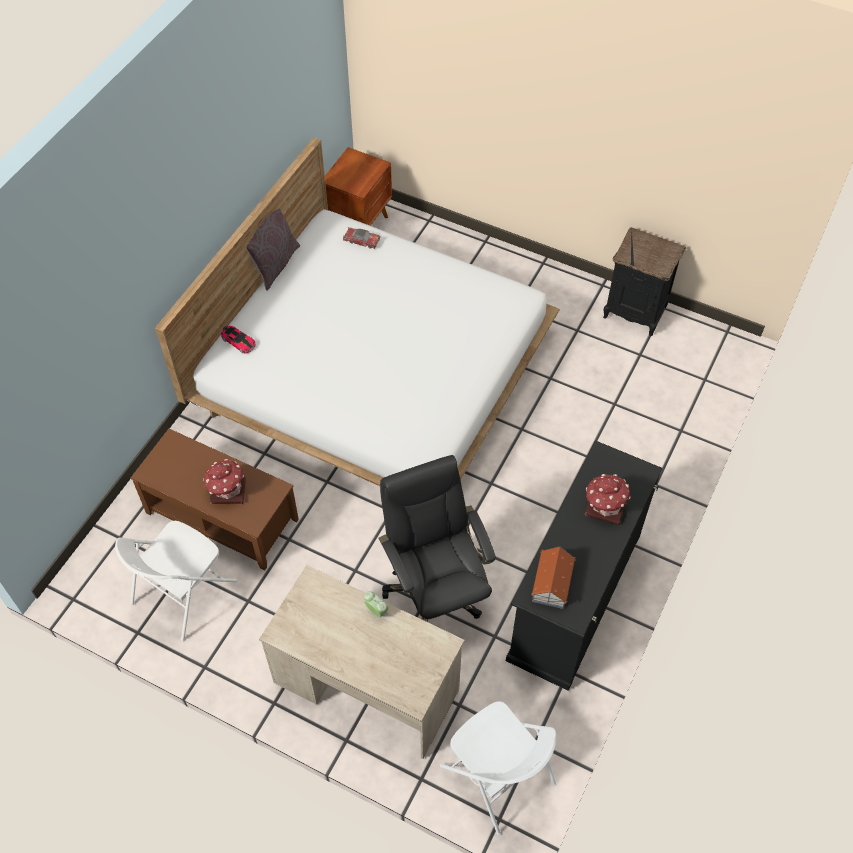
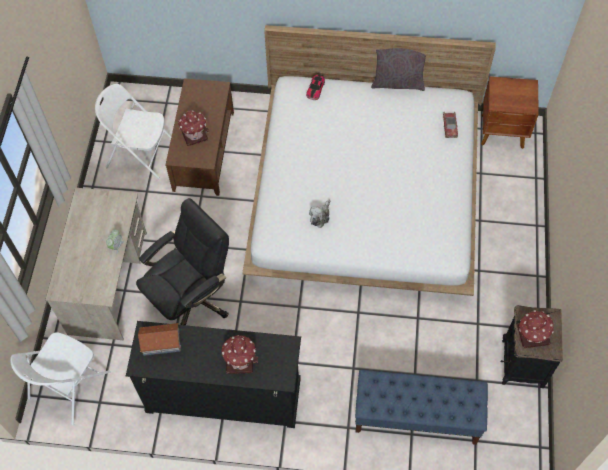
camera: 70 degrees right, 5 degrees up
none -> plush toy [309,199,330,228]
none -> blue bench [355,370,488,445]
none -> toy house [517,310,554,348]

